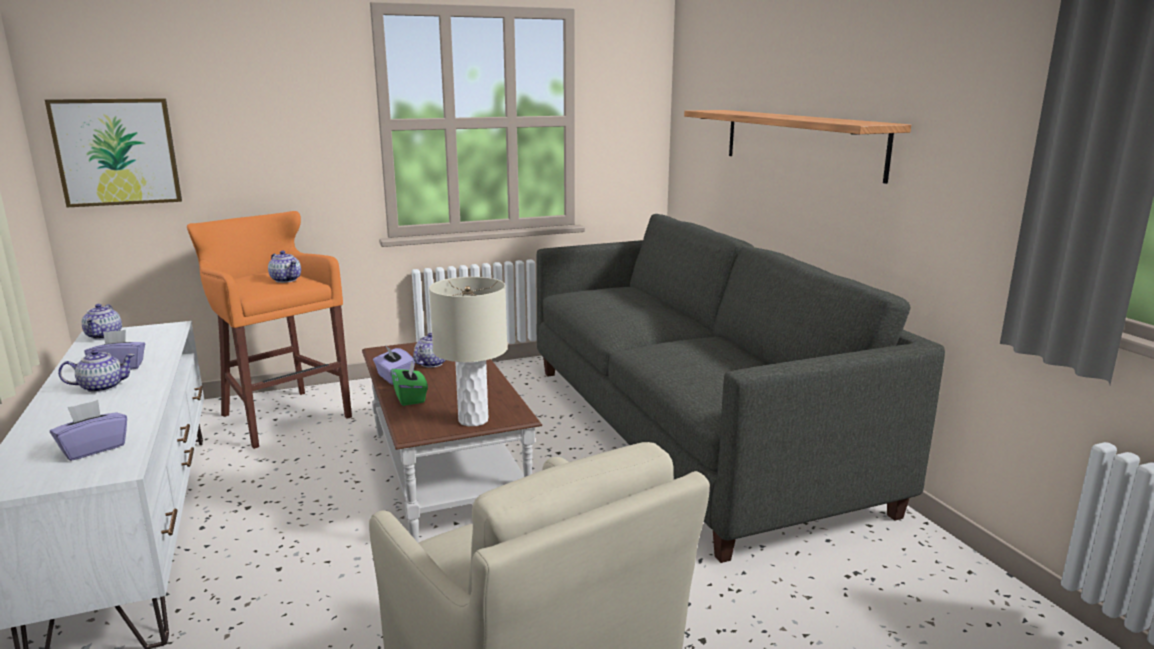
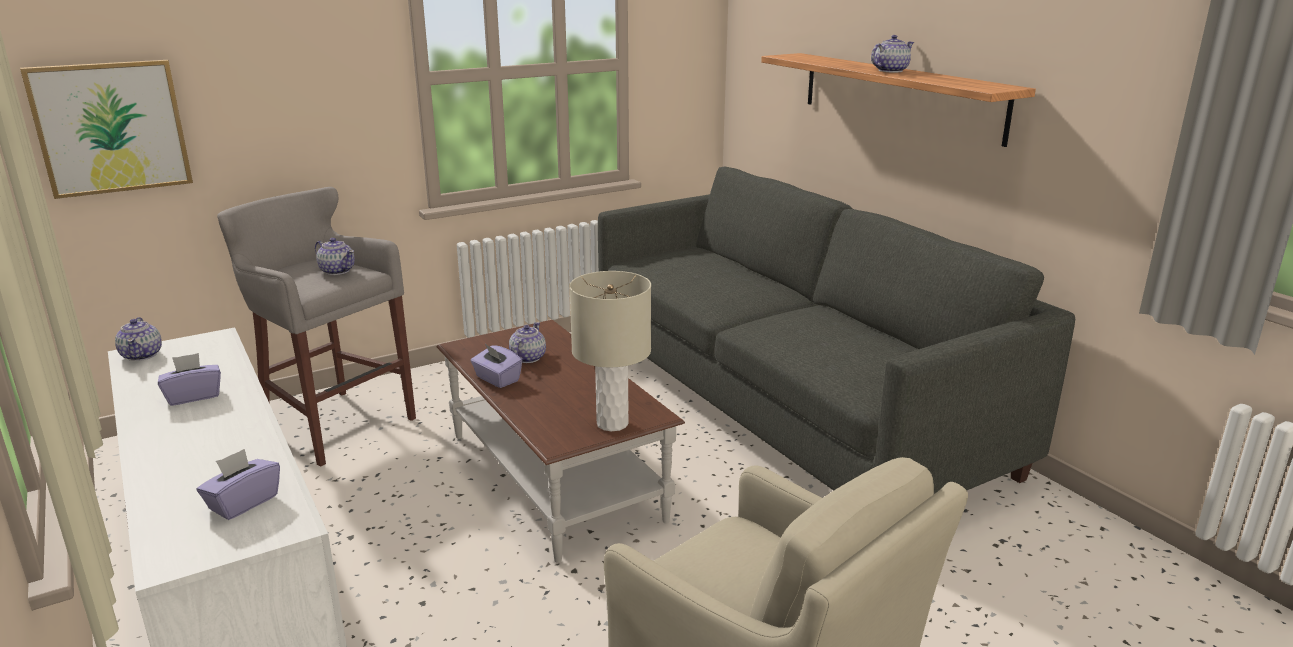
camera: 10 degrees left, 5 degrees up
teapot [58,350,135,393] -> teapot moved to [871,35,914,73]
orange stool [187,211,352,449] -> grey stool [217,187,416,467]
green tissue box [391,362,428,406] -> none

